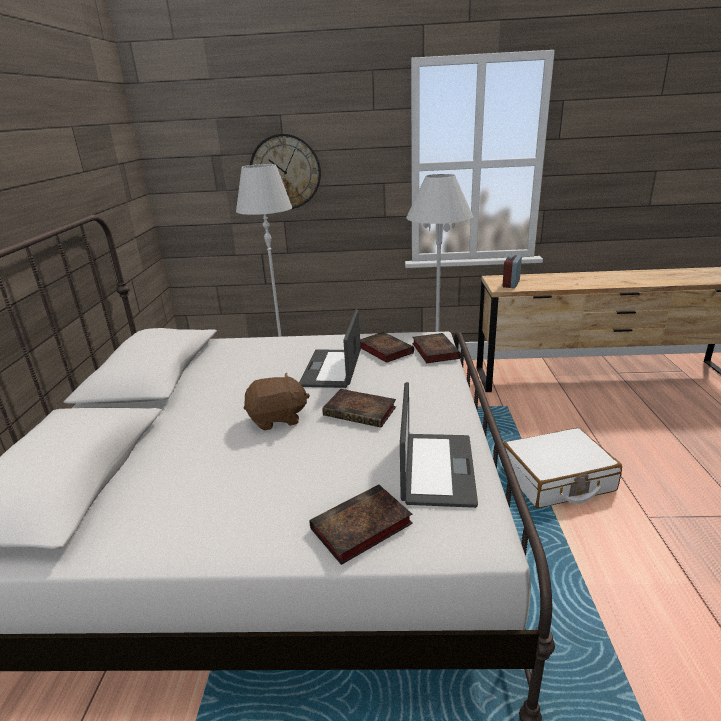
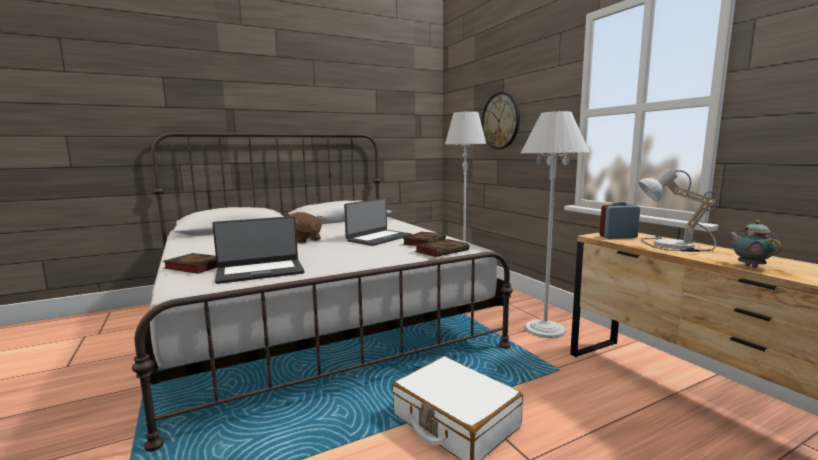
camera: 60 degrees right, 15 degrees down
laptop [299,309,361,388] -> laptop turned 150 degrees clockwise [344,198,412,246]
book [322,389,396,428] -> none
none -> table lamp [638,168,718,252]
none -> teapot [728,220,782,268]

